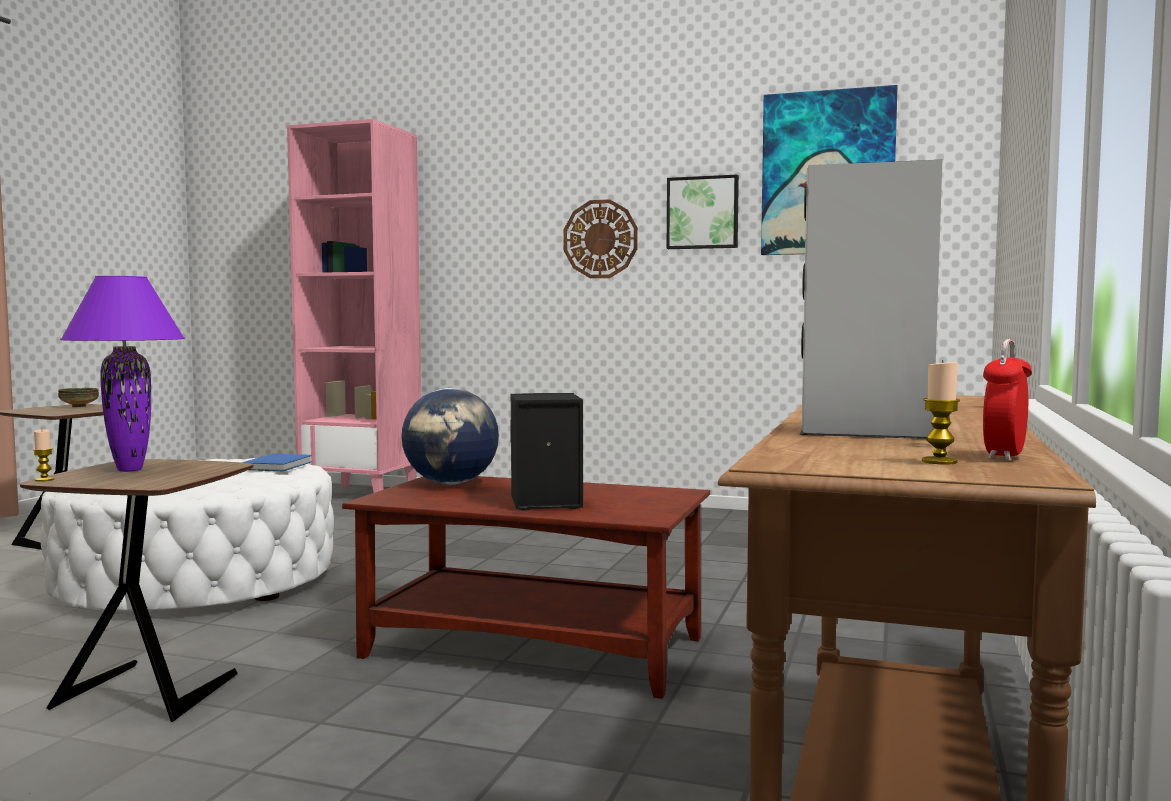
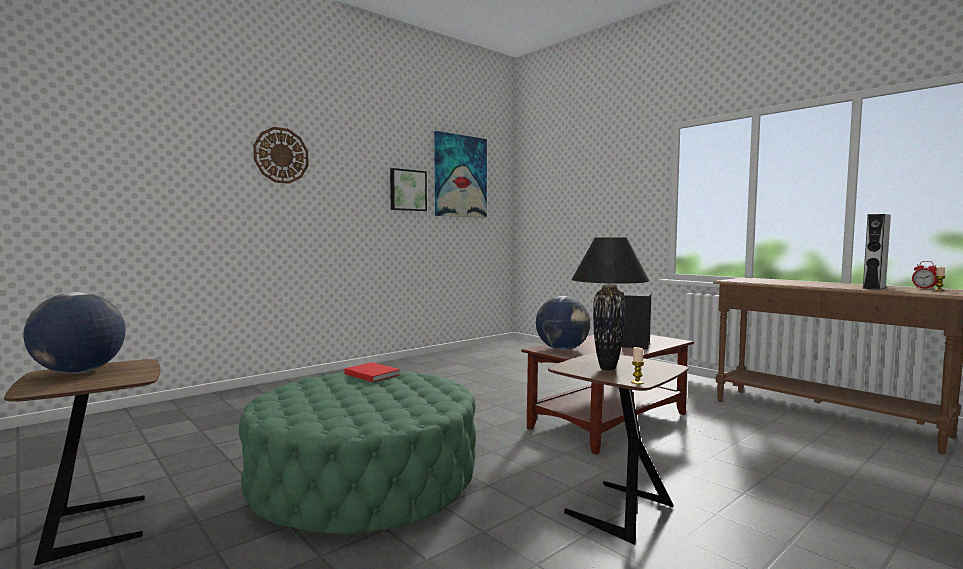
camera: 60 degrees left, 0 degrees up
white ottoman [40,458,334,611] -> green ottoman [239,371,476,535]
bowl [58,388,99,407] -> globe [23,292,126,374]
purple table lamp [60,276,185,472] -> black table lamp [571,238,650,370]
blue book [242,454,312,471] -> red book [344,362,401,382]
pink bookcase [287,119,421,493] -> none
wall clock [563,199,638,278] -> wall clock moved to [253,127,309,184]

